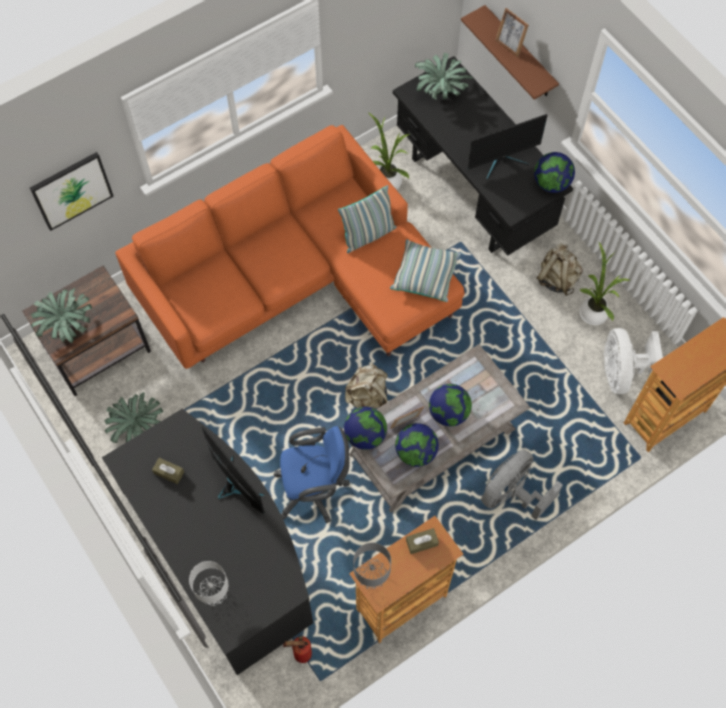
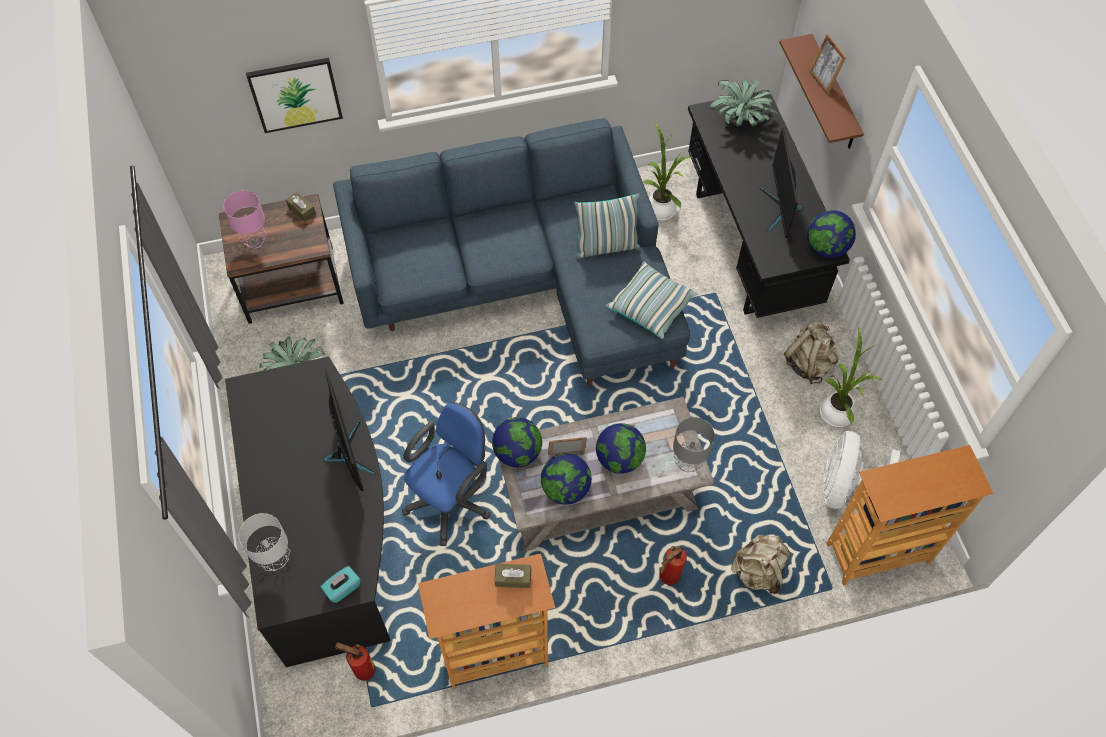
camera: 20 degrees right, 5 degrees down
potted plant [31,288,92,343] -> pink table lamp [224,190,267,248]
orange sofa [115,125,464,369] -> blue sofa [333,118,690,387]
brown tissue box [152,458,184,484] -> brown tissue box moved to [286,192,316,222]
blue office chair [273,426,350,523] -> blue office chair turned 60 degrees counterclockwise [402,402,490,546]
beige backpack [345,363,388,409] -> beige backpack moved to [731,534,791,594]
grey table lamp [353,543,391,589] -> grey table lamp moved to [673,417,715,472]
monitor [468,114,548,180] -> monitor turned 90 degrees clockwise [759,128,802,238]
grey fan [481,449,563,520] -> fire extinguisher [660,546,687,585]
none -> turquoise tissue box [321,566,360,603]

